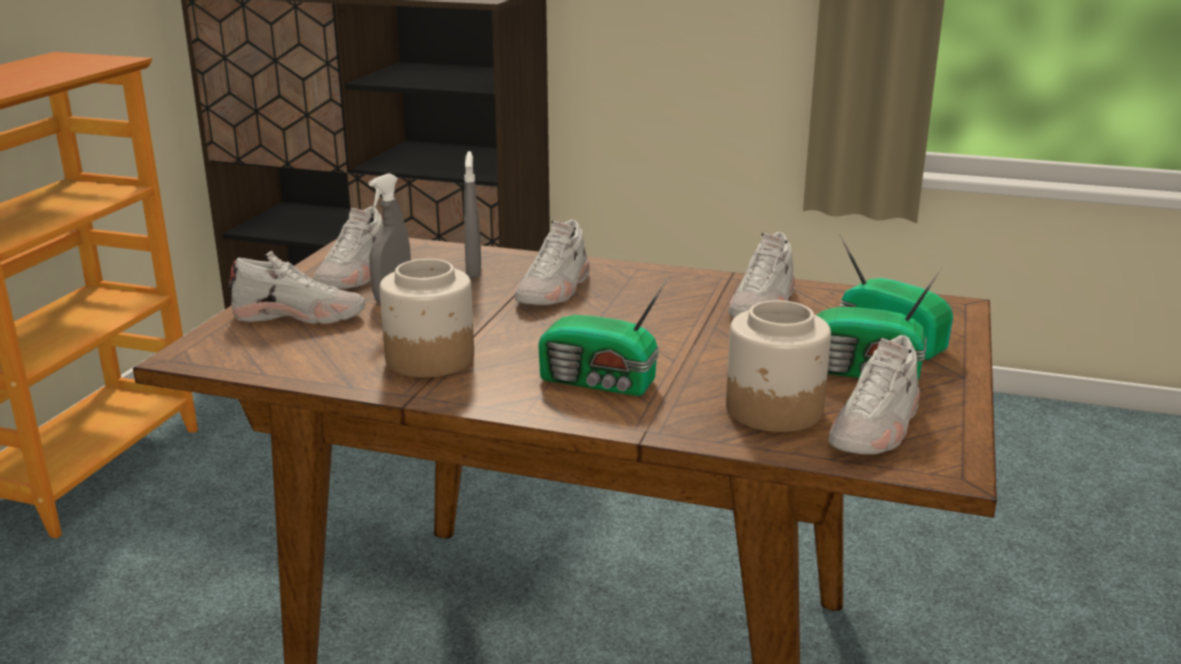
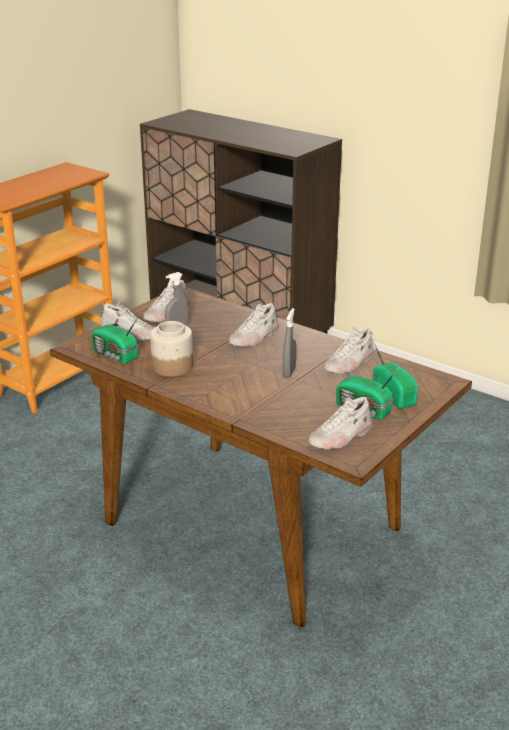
camera: 20 degrees right, 5 degrees up
grey spray bottle [464,151,481,278] -> grey spray bottle moved to [283,308,296,378]
radio [538,277,669,396] -> radio moved to [91,315,139,364]
jar [726,300,831,432] -> none

